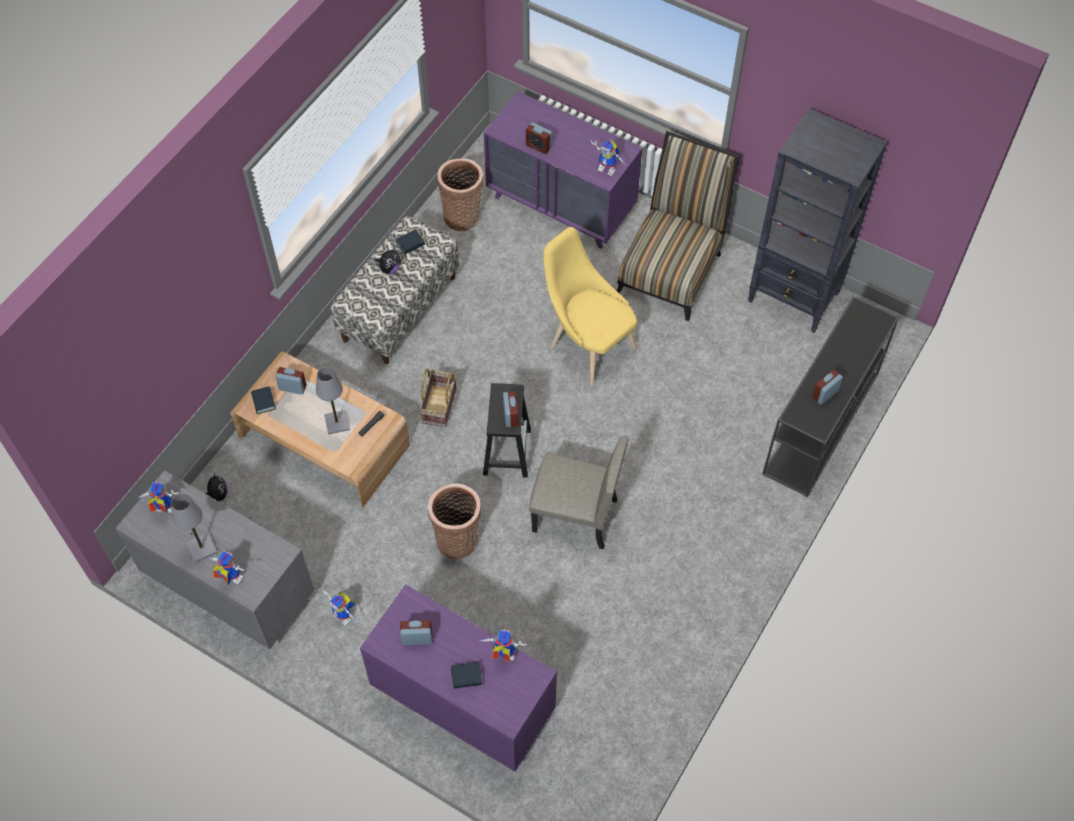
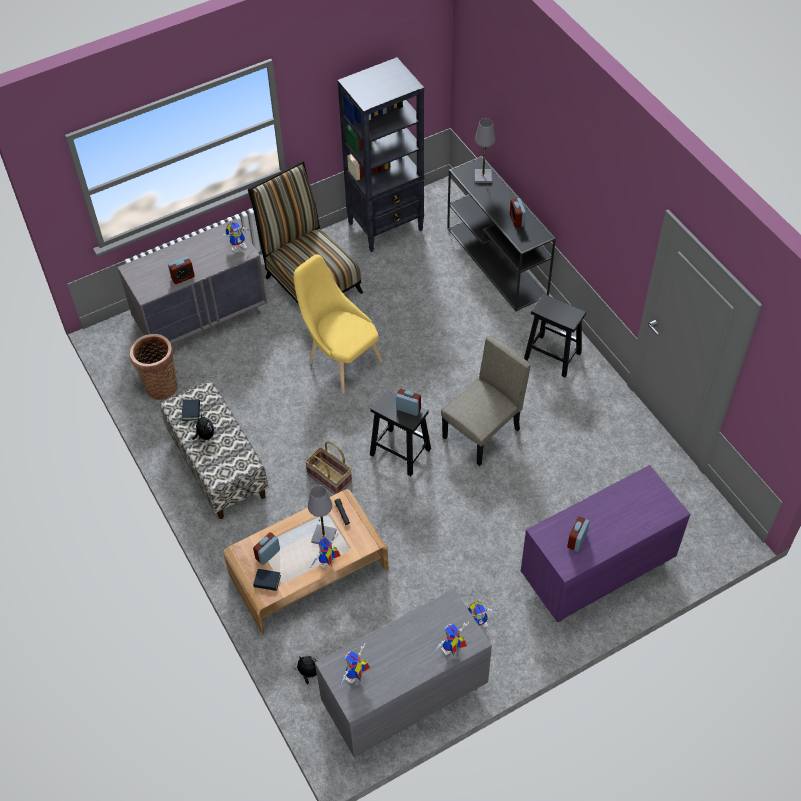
camera: 60 degrees left, 5 degrees down
grey table lamp [171,494,218,563] -> grey table lamp moved to [475,118,496,183]
basket [428,483,481,560] -> none
book [451,662,482,689] -> none
toy robot [480,629,526,663] -> toy robot moved to [311,533,340,569]
purple dresser [484,91,643,249] -> grey dresser [118,219,267,345]
yellow chair [543,227,637,386] -> yellow chair turned 60 degrees clockwise [294,254,383,393]
none -> black stool [524,294,586,378]

